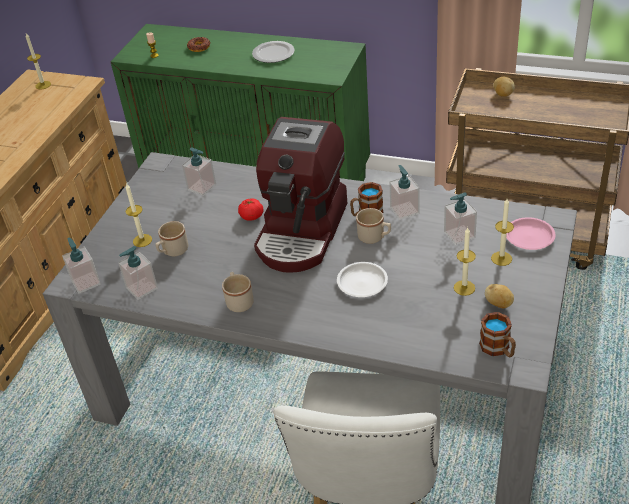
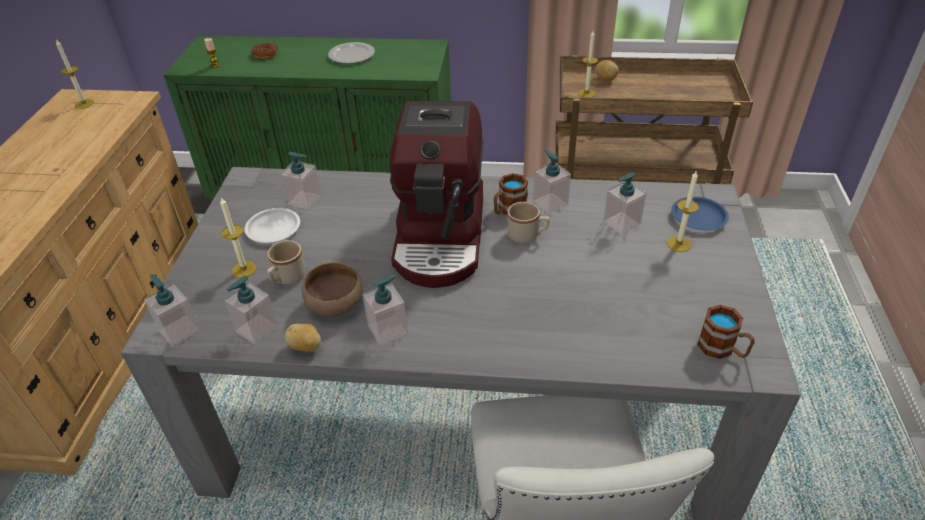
camera: 15 degrees left, 0 degrees up
beige mug [222,272,253,312] -> soap dispenser [363,275,408,345]
tomato [238,198,263,221] -> none
white plate [337,262,388,297] -> white plate moved to [245,208,300,243]
candle [454,227,476,296] -> candle moved to [578,31,598,97]
potato [485,284,514,308] -> potato moved to [285,324,321,353]
pink plate [506,217,556,250] -> blue plate [671,196,729,231]
none -> brown bowl [302,262,363,317]

